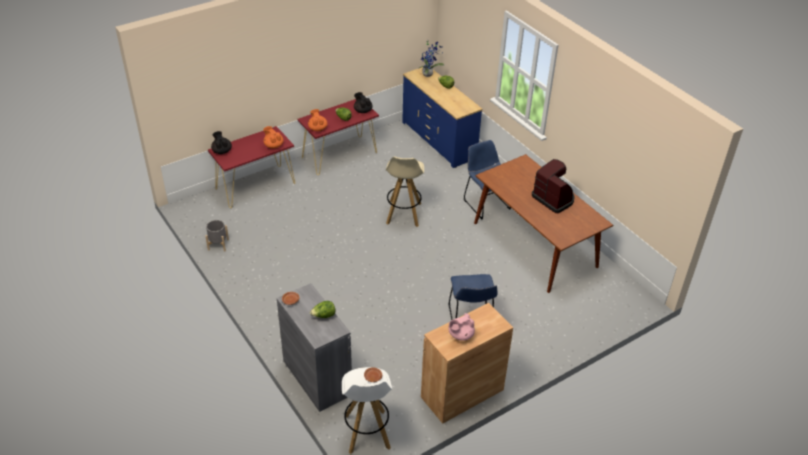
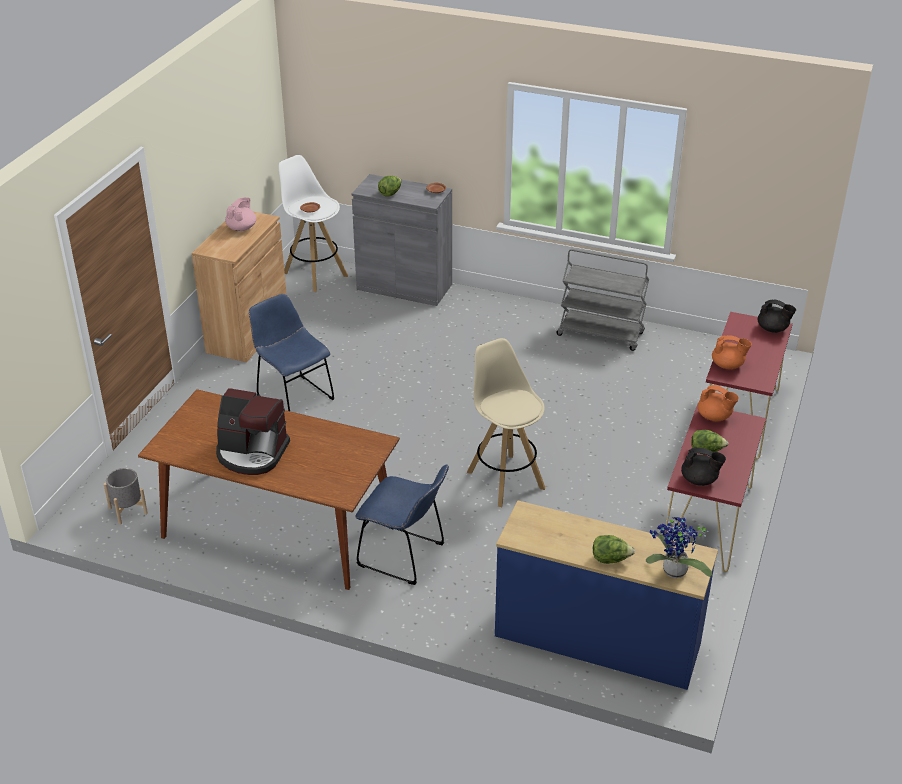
camera: 145 degrees right, 5 degrees down
grey planter [205,220,229,251] -> grey planter moved to [104,468,148,525]
none -> grey cart [556,249,649,351]

